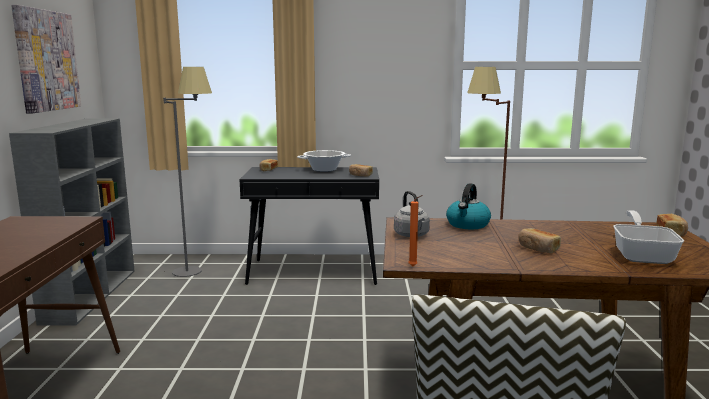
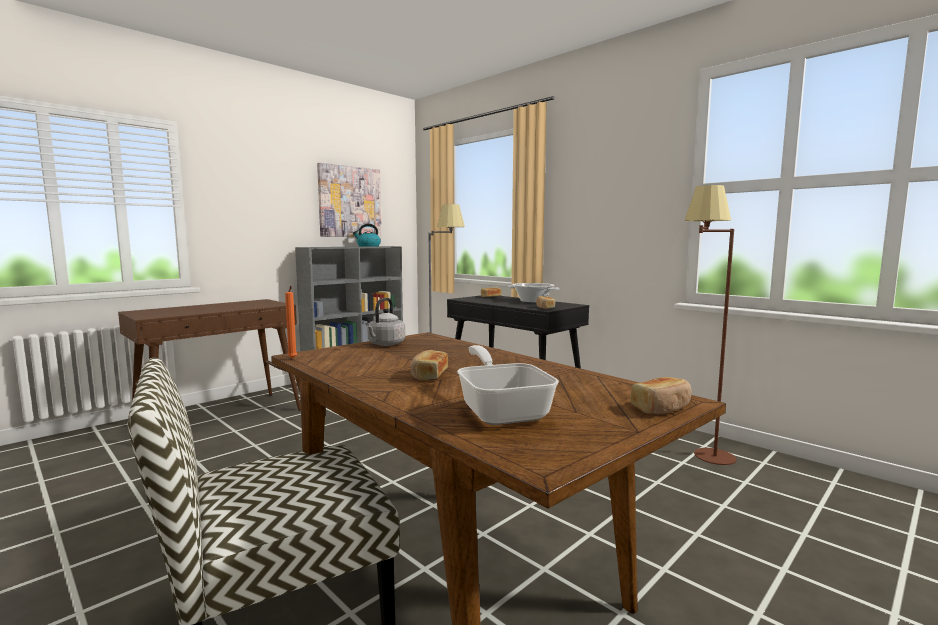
camera: 45 degrees right, 5 degrees down
kettle [446,183,491,229] -> kettle moved to [353,224,381,247]
frying pan [613,210,684,264] -> frying pan turned 75 degrees counterclockwise [457,345,559,425]

